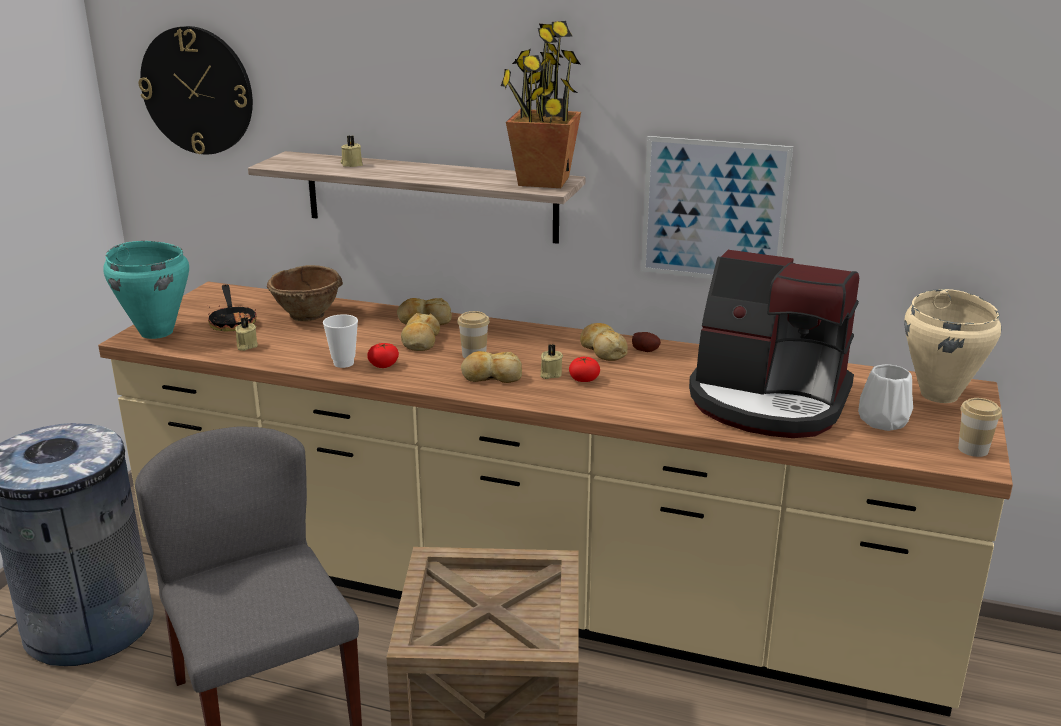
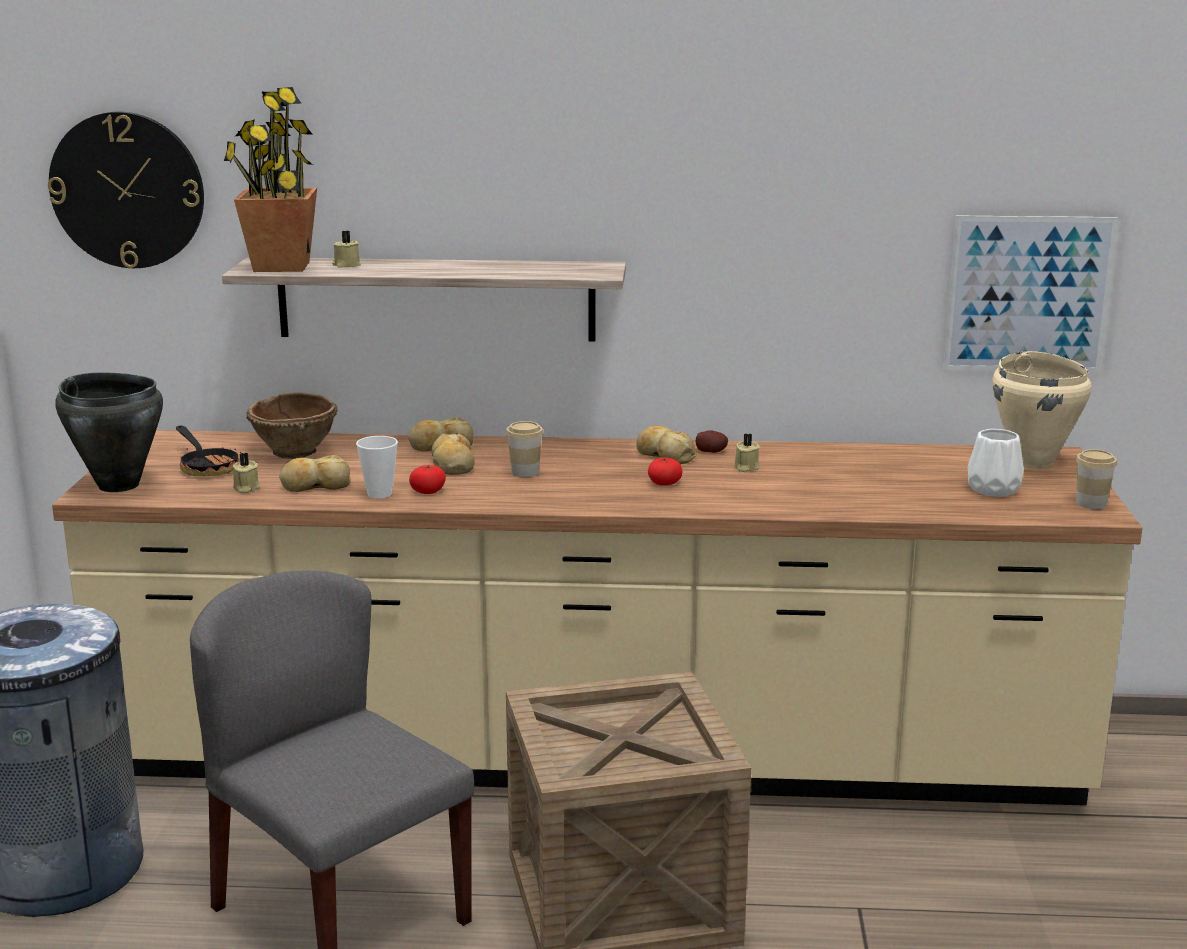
camera: 15 degrees left, 5 degrees down
turquoise cooking pot [103,241,189,339] -> black cooking pot [55,372,163,492]
bread [461,351,522,383] -> bread moved to [279,455,351,492]
potted plant [501,21,581,188] -> potted plant moved to [224,87,317,272]
beige candle [540,344,563,379] -> beige candle moved to [734,433,760,472]
picture [641,136,793,279] -> picture moved to [943,216,1119,372]
coffee machine [689,250,859,438] -> none

